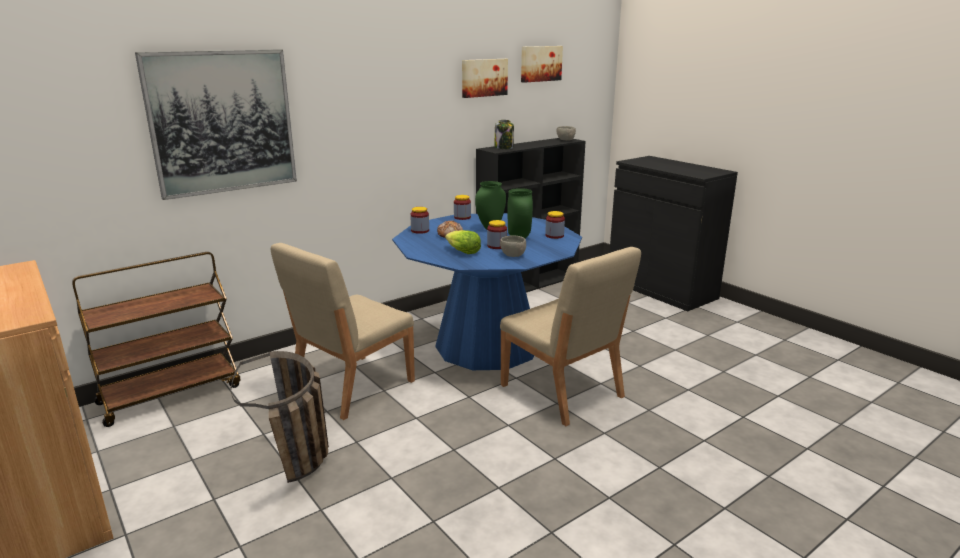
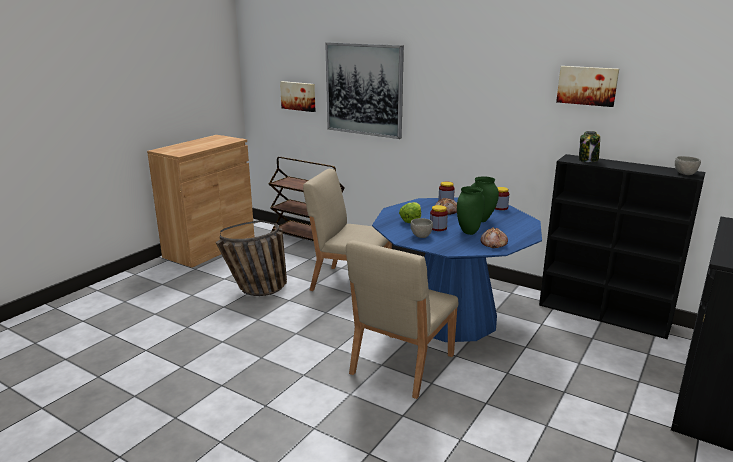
camera: 70 degrees right, 0 degrees up
picture [521,46,563,83] -> picture moved to [280,81,316,112]
jar [545,211,565,239] -> bread [481,227,508,248]

